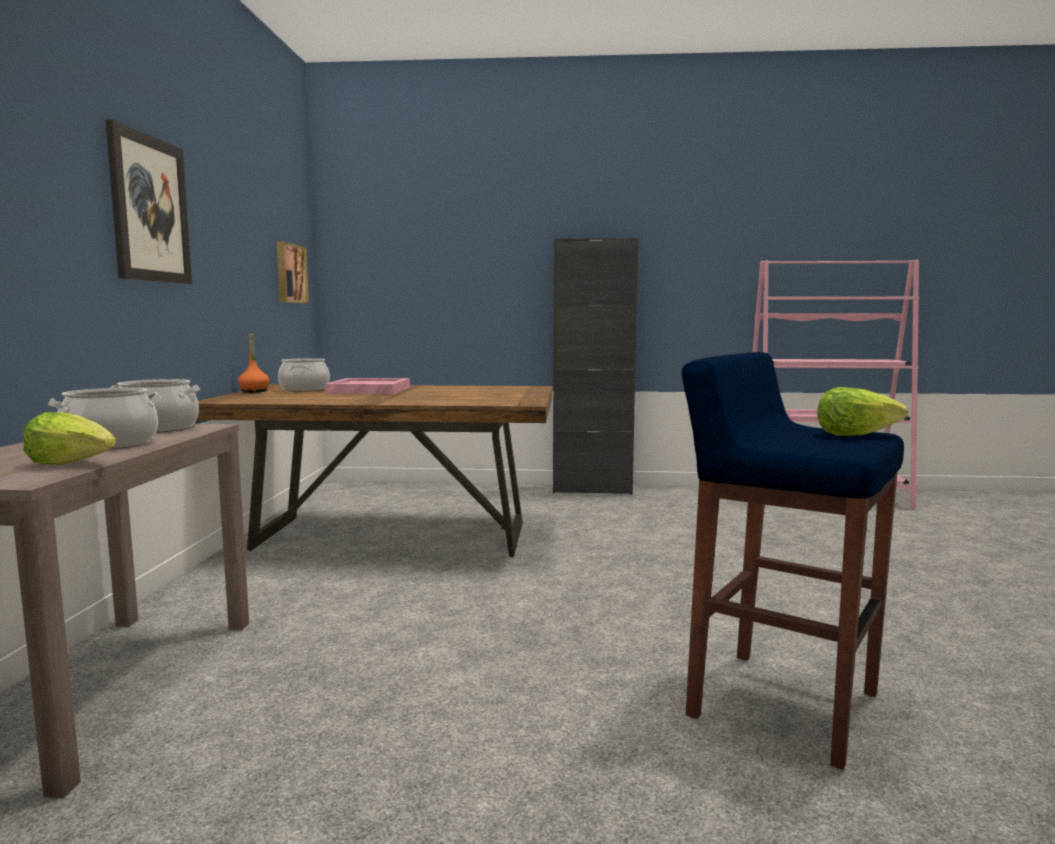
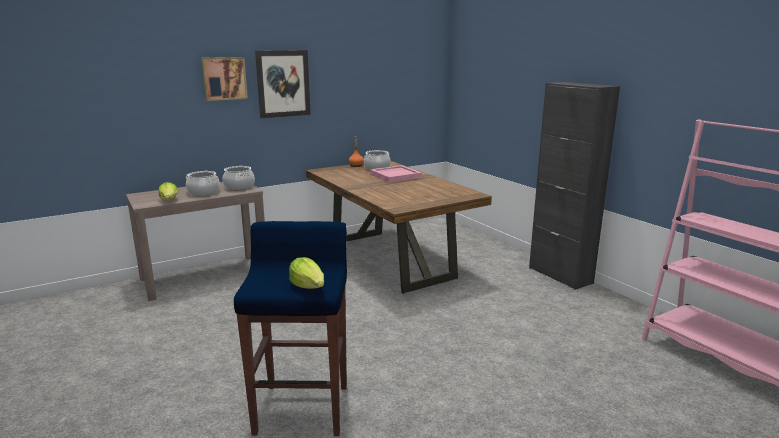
camera: 55 degrees right, 10 degrees up
picture [277,241,309,303] -> picture moved to [201,57,248,101]

